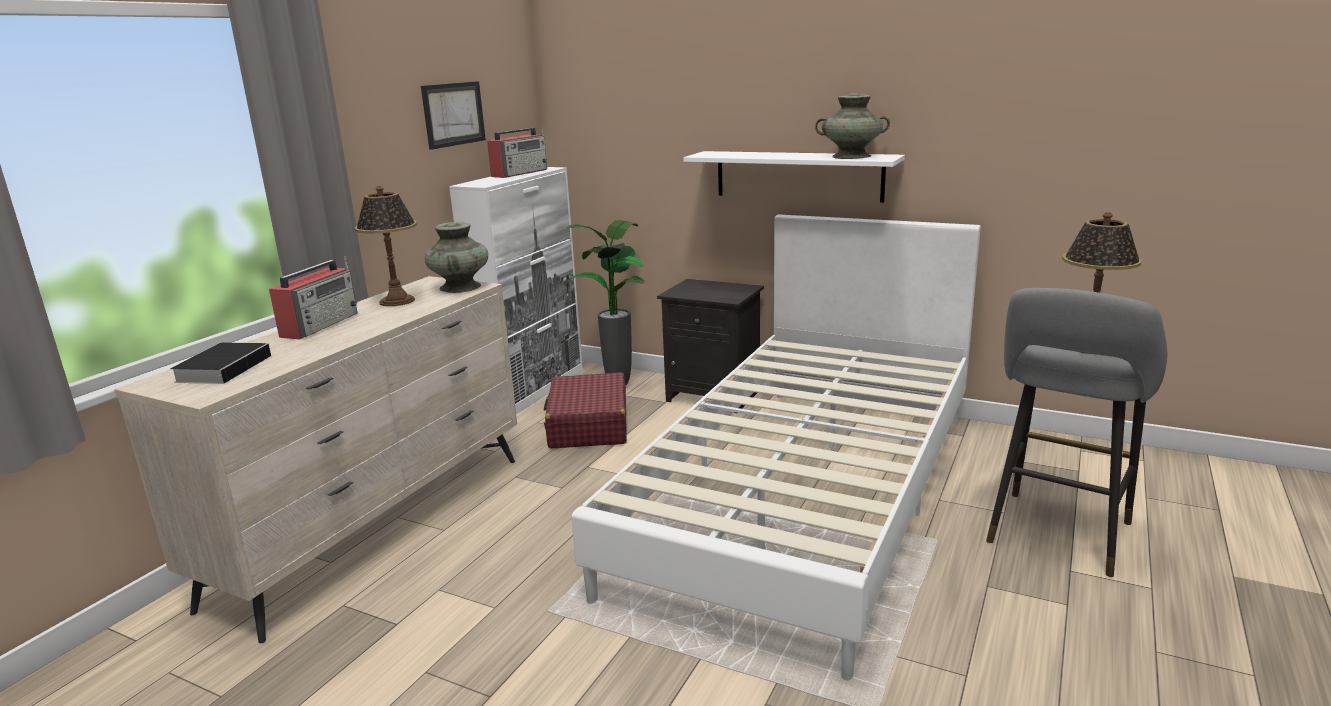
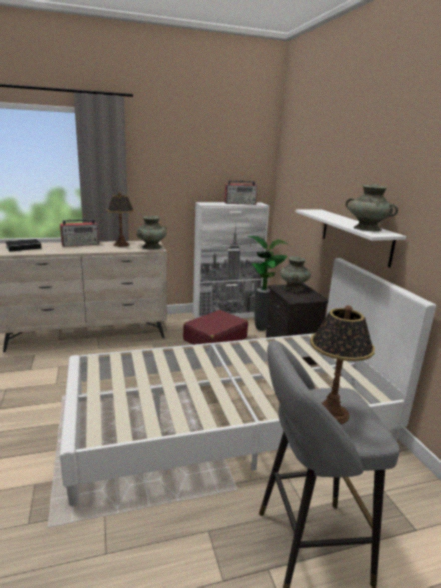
camera: 45 degrees right, 0 degrees up
picture [421,81,486,150] -> none
none -> turquoise vase [280,256,311,292]

